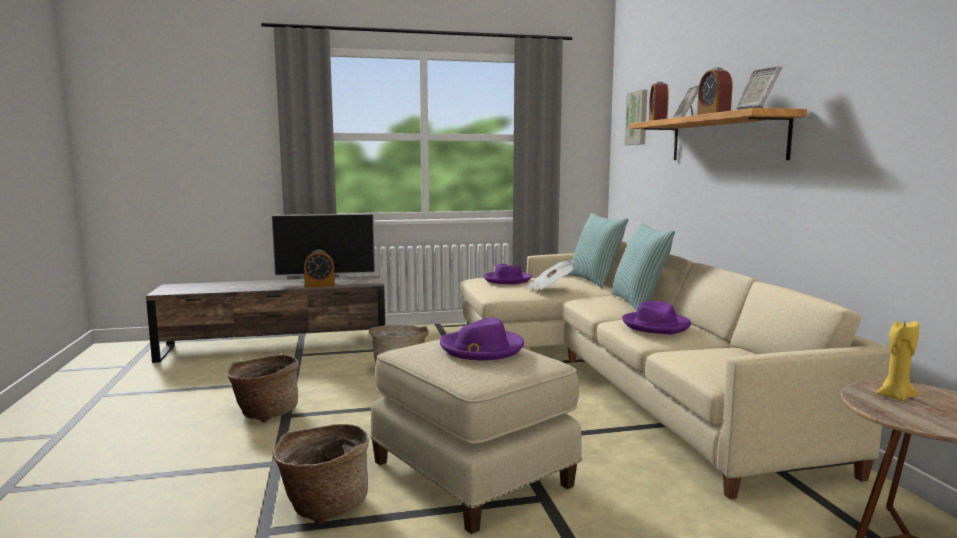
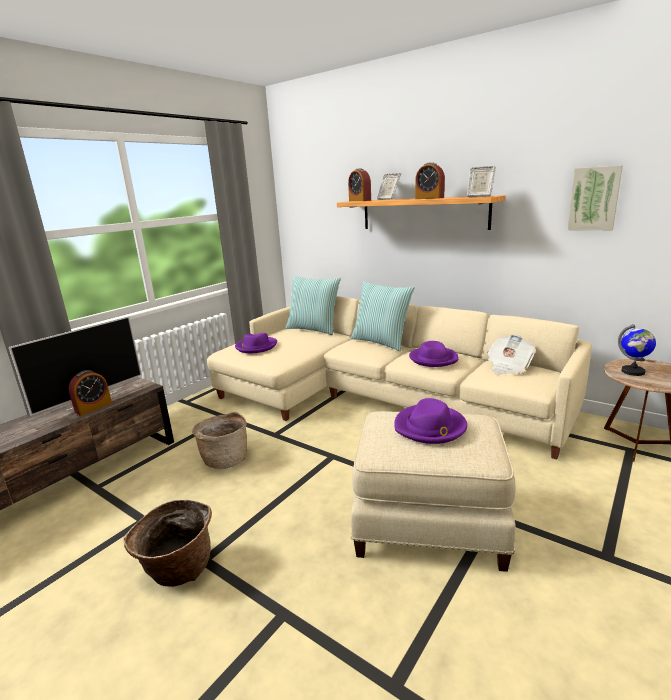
camera: 40 degrees left, 10 degrees up
basket [273,424,369,524] -> none
newspaper [526,260,574,290] -> newspaper moved to [487,335,536,374]
picture [624,90,647,145] -> picture moved to [568,165,623,230]
yellow candle [876,321,919,402] -> globe [618,324,656,376]

